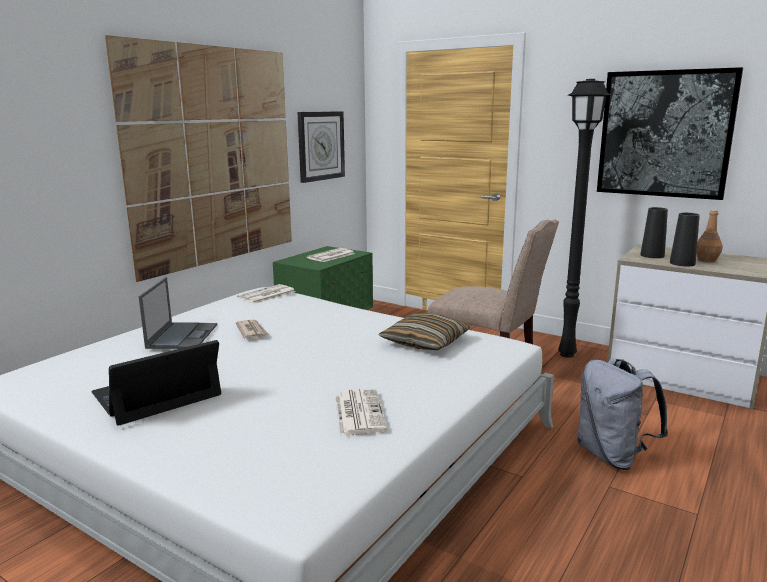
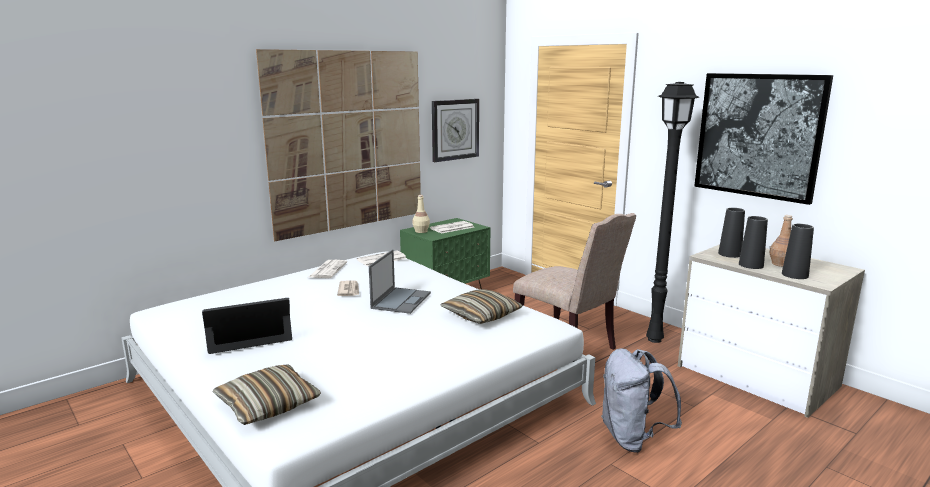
camera: 15 degrees right, 0 degrees up
laptop [139,277,217,349] -> laptop moved to [369,250,431,314]
newspaper [335,389,387,436] -> newspaper moved to [309,260,347,278]
none -> pillow [213,364,321,425]
none -> beige bottle [412,195,430,233]
none -> black vase [782,224,814,279]

